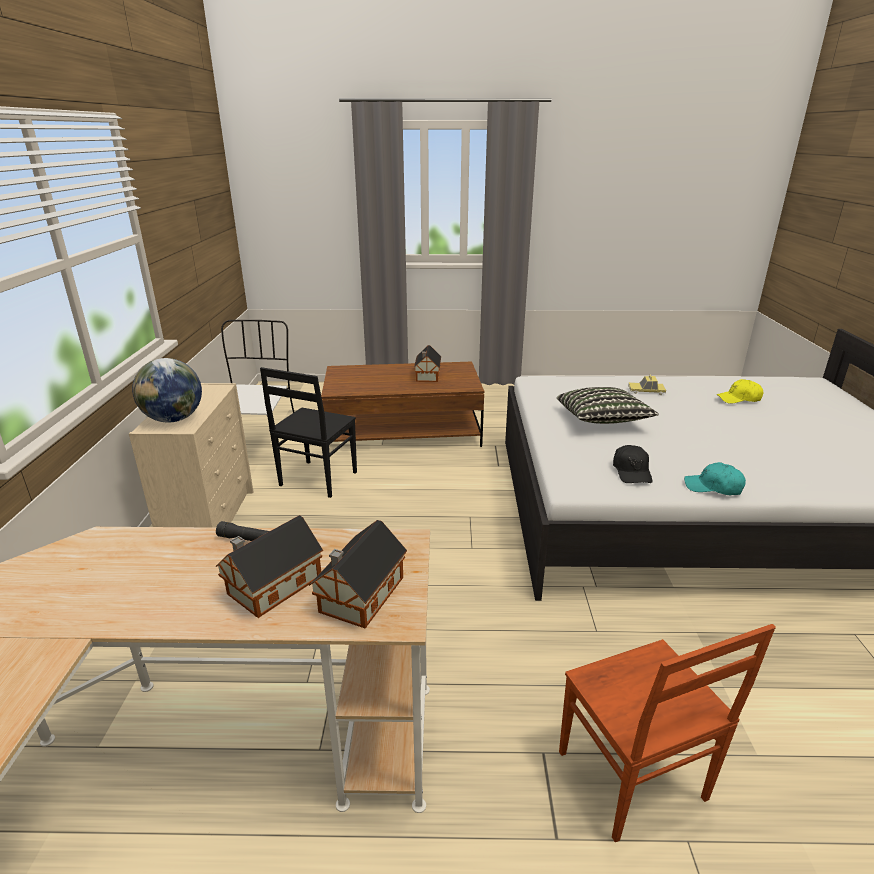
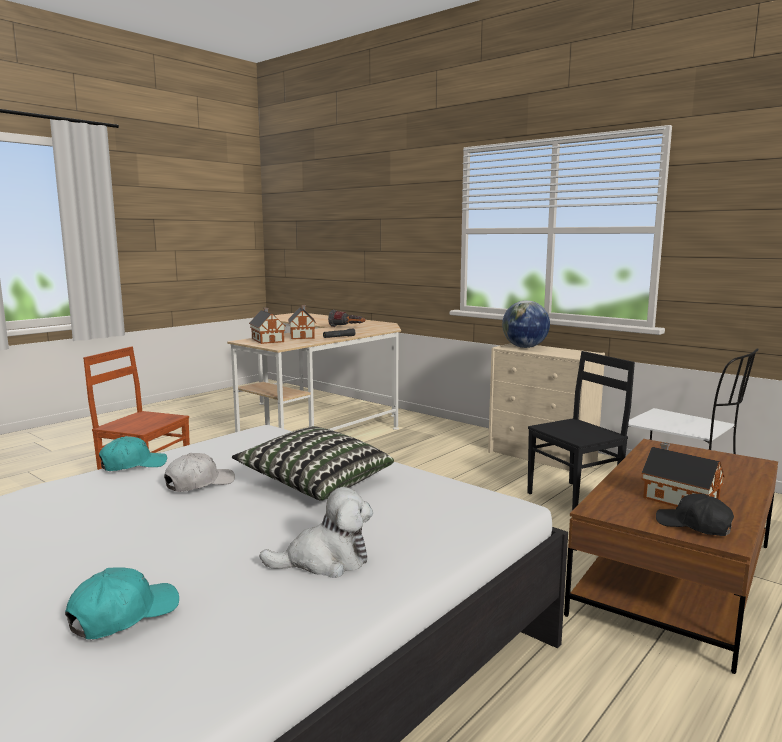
camera: 130 degrees right, 15 degrees down
black chair [260,367,357,498] -> black chair turned 90 degrees clockwise [527,351,635,510]
black cap [613,445,653,483] -> black cap moved to [656,494,734,536]
toy car [628,375,666,395] -> plush toy [260,487,373,578]
yellow cap [717,379,763,404] -> turquoise cap [65,567,179,639]
none -> white cap [164,453,235,492]
none -> flashlight [328,310,365,327]

